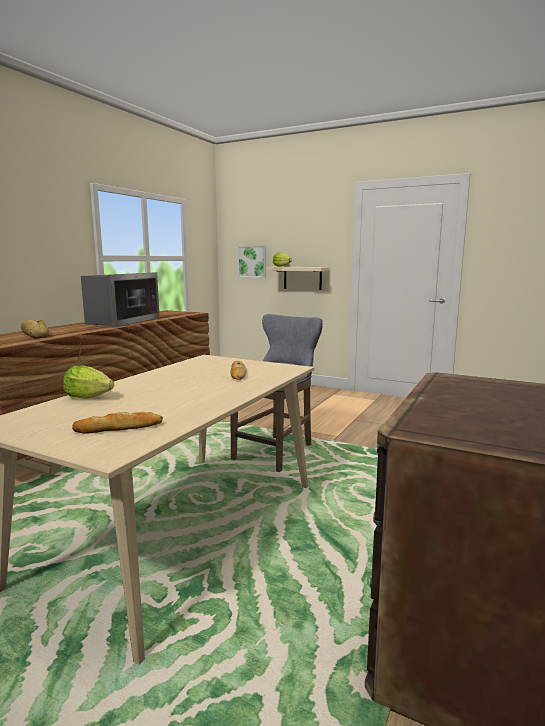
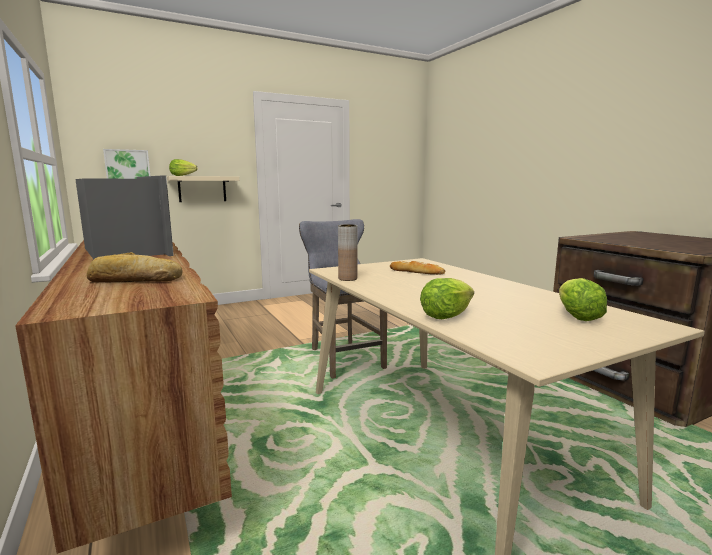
camera: 55 degrees left, 0 degrees up
bread [72,412,163,434] -> lettuce [559,278,607,321]
none -> brown vase [338,224,357,281]

